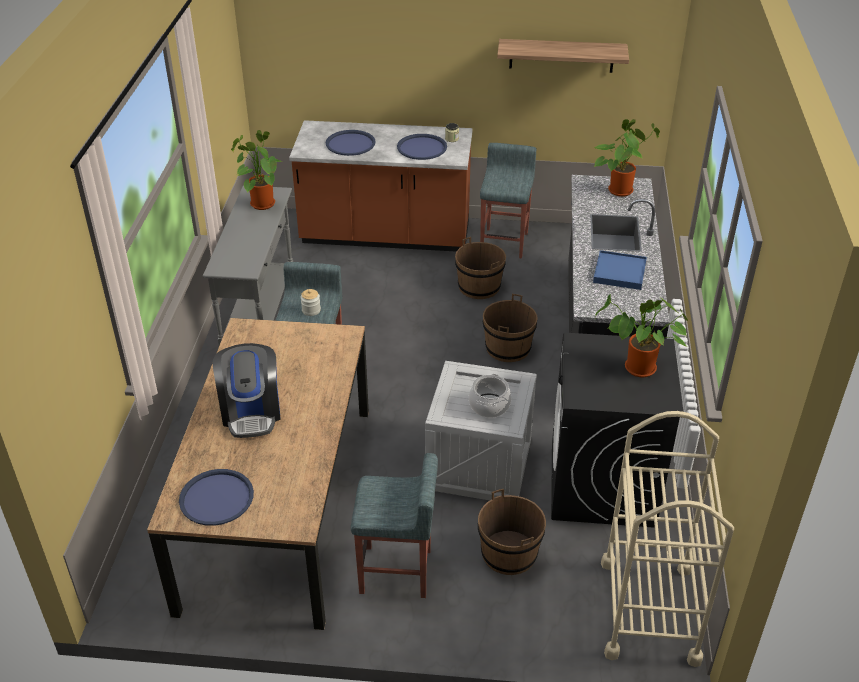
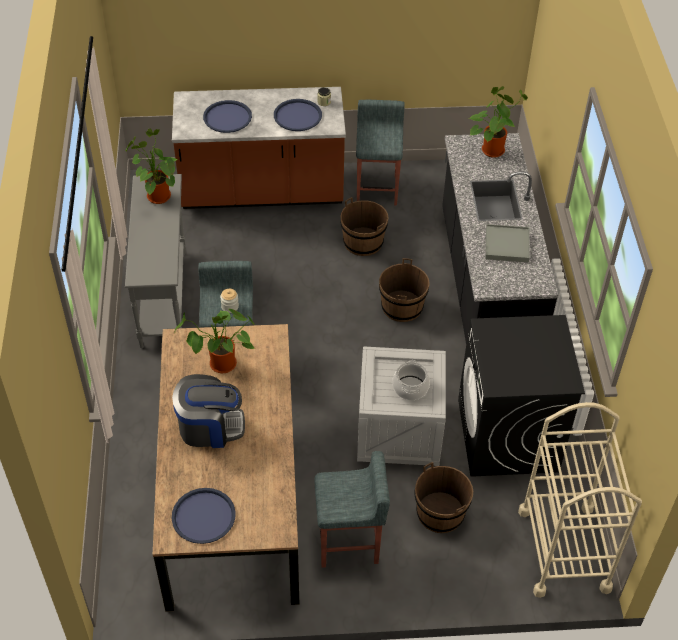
camera: 10 degrees left, 10 degrees up
coffee machine [213,343,281,438] -> coffee machine turned 75 degrees counterclockwise [172,374,245,448]
shelf [497,39,629,73] -> none
blue tray [593,250,647,290] -> grey tray [485,224,530,263]
potted plant [595,294,688,377] -> potted plant moved to [174,309,255,373]

